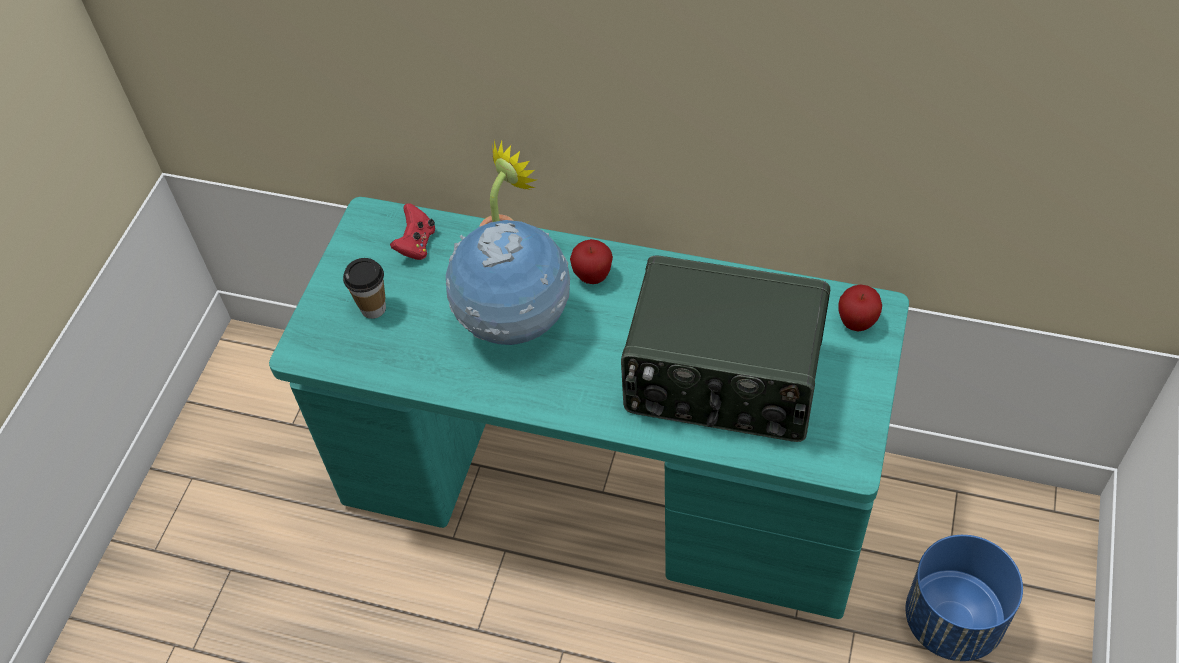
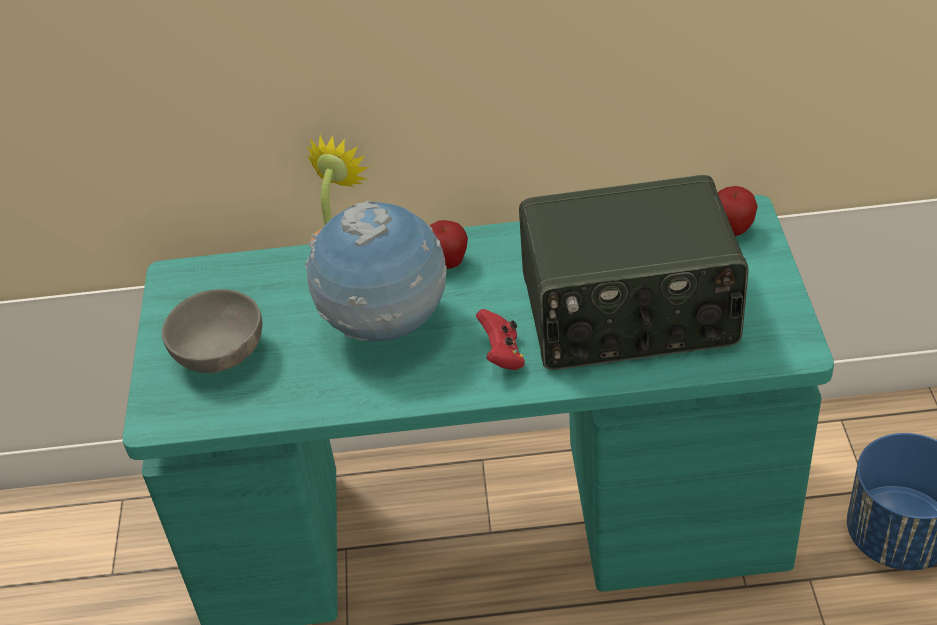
camera: 20 degrees left, 10 degrees down
cup [343,258,386,319] -> grey bowl [162,289,262,373]
red game controller [390,203,435,260] -> red game controller moved to [476,309,525,370]

